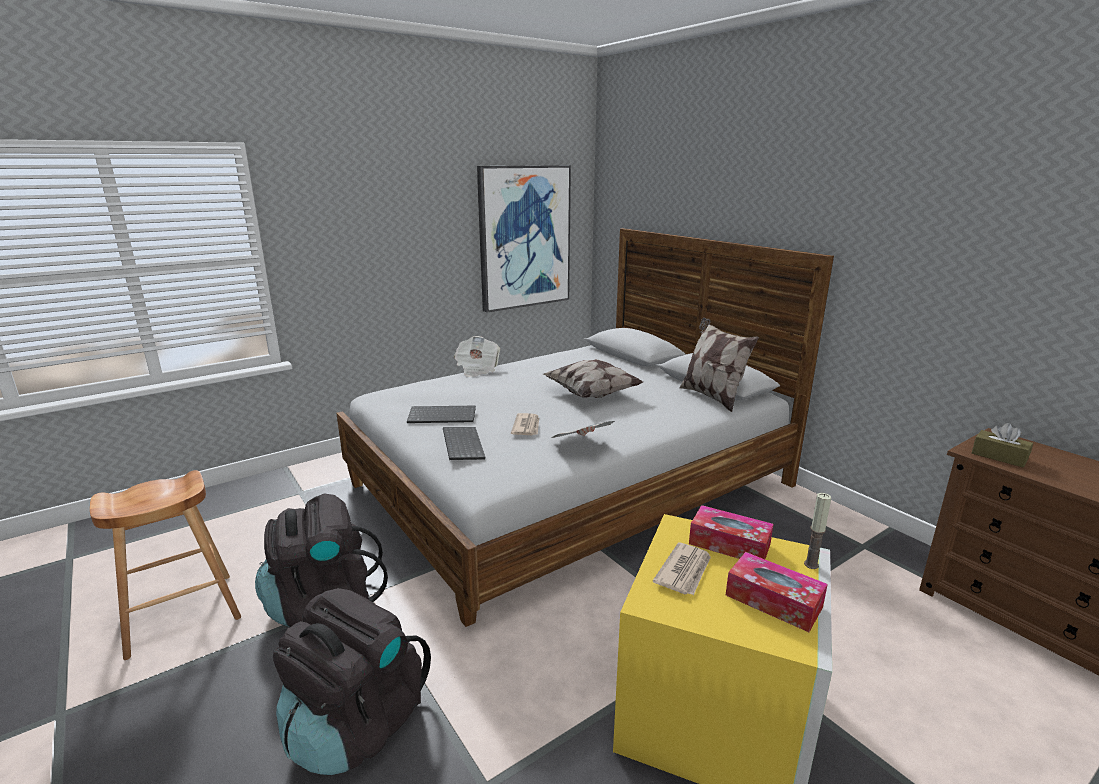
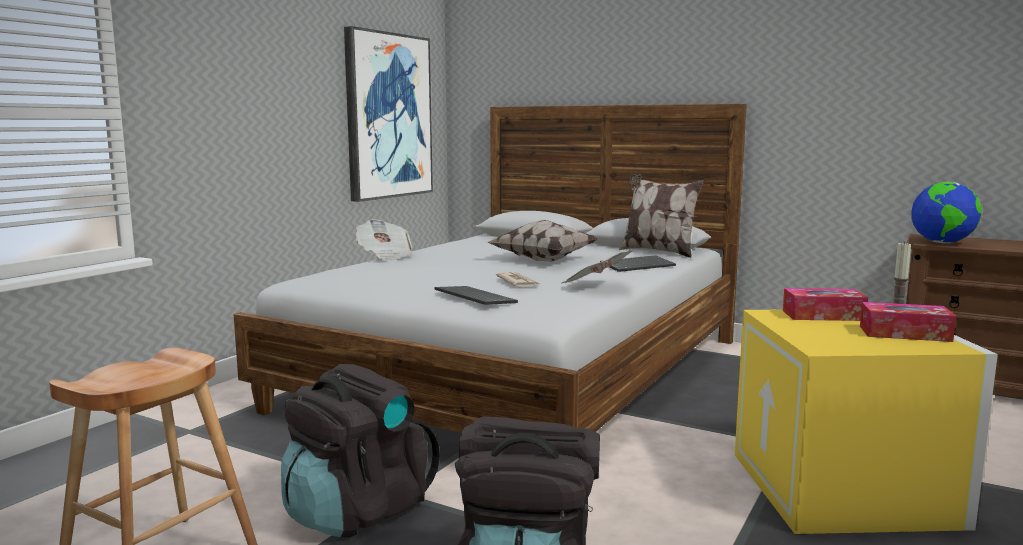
camera: 25 degrees left, 10 degrees down
keyboard [407,405,476,423] -> keyboard moved to [600,255,676,272]
newspaper [653,543,711,595] -> none
brown tissue box [972,423,1033,467] -> globe [911,182,981,243]

